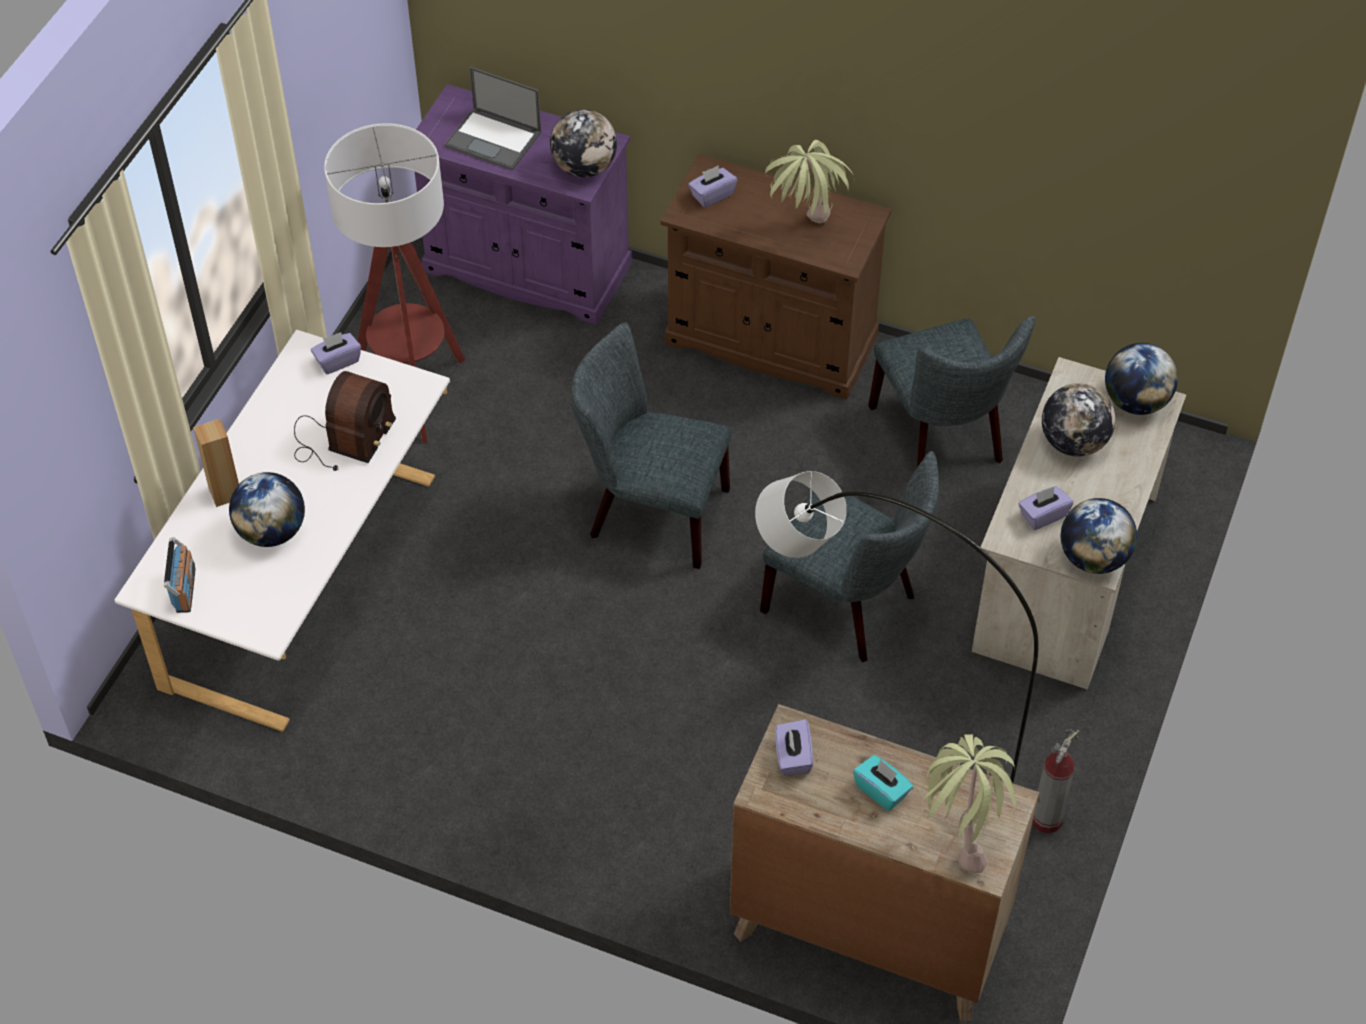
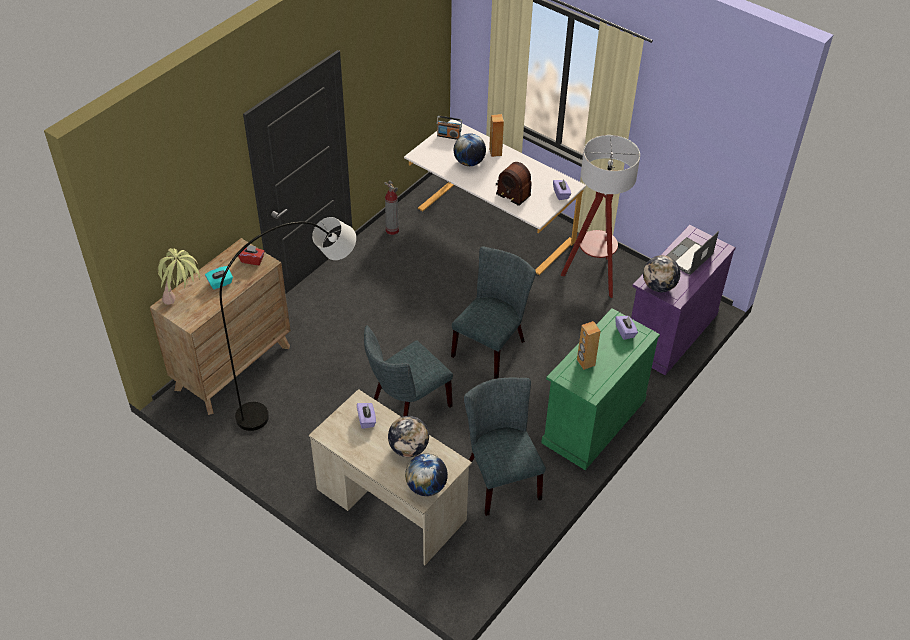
camera: 105 degrees right, 5 degrees down
brown cabinet [661,154,892,400] -> green cabinet [541,308,660,470]
potted plant [765,140,853,223] -> brown speaker [577,321,600,370]
purple tissue box [775,719,813,775] -> red tissue box [238,245,265,265]
grey chair [868,316,1035,467] -> grey chair turned 75 degrees clockwise [464,378,546,516]
fire extinguisher [1032,729,1079,833] -> fire extinguisher moved to [385,180,399,235]
globe [1061,498,1137,574] -> none

